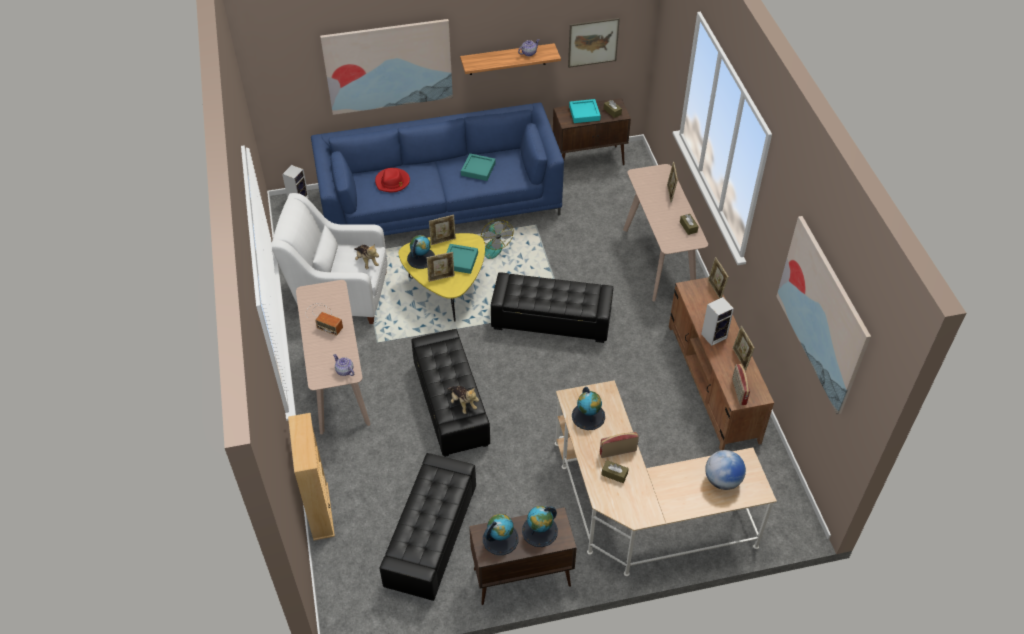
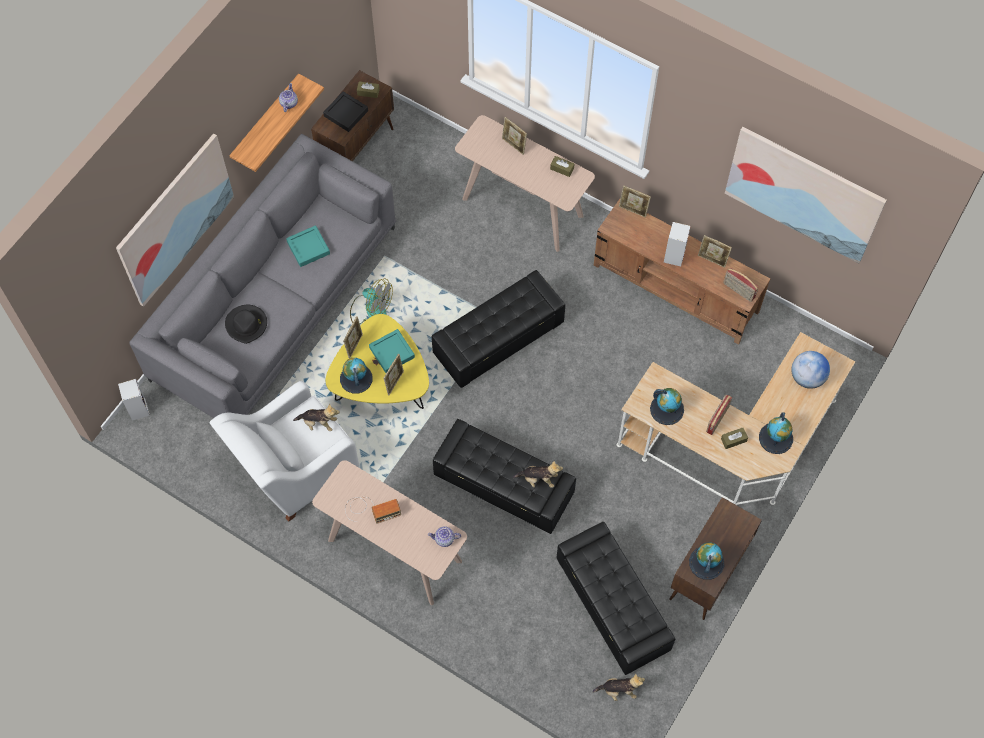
camera: 45 degrees left, 15 degrees up
beige bookcase [288,413,335,541] -> none
blue sofa [311,102,564,236] -> grey sofa [130,134,396,418]
red hat [375,168,410,192] -> black hat [225,305,267,344]
globe [522,506,558,547] -> globe moved to [759,412,793,454]
picture [568,18,620,68] -> none
turquoise tray [569,99,601,123] -> black tray [323,91,368,132]
none -> plush toy [593,674,645,701]

